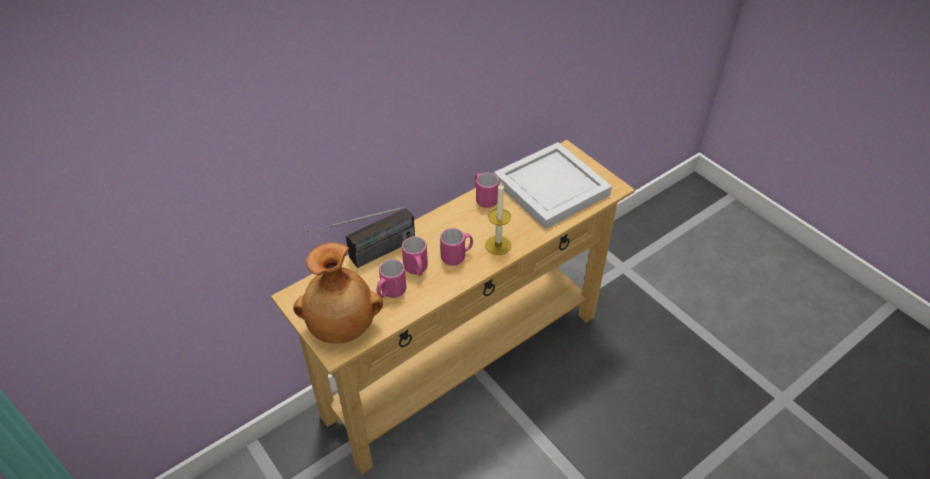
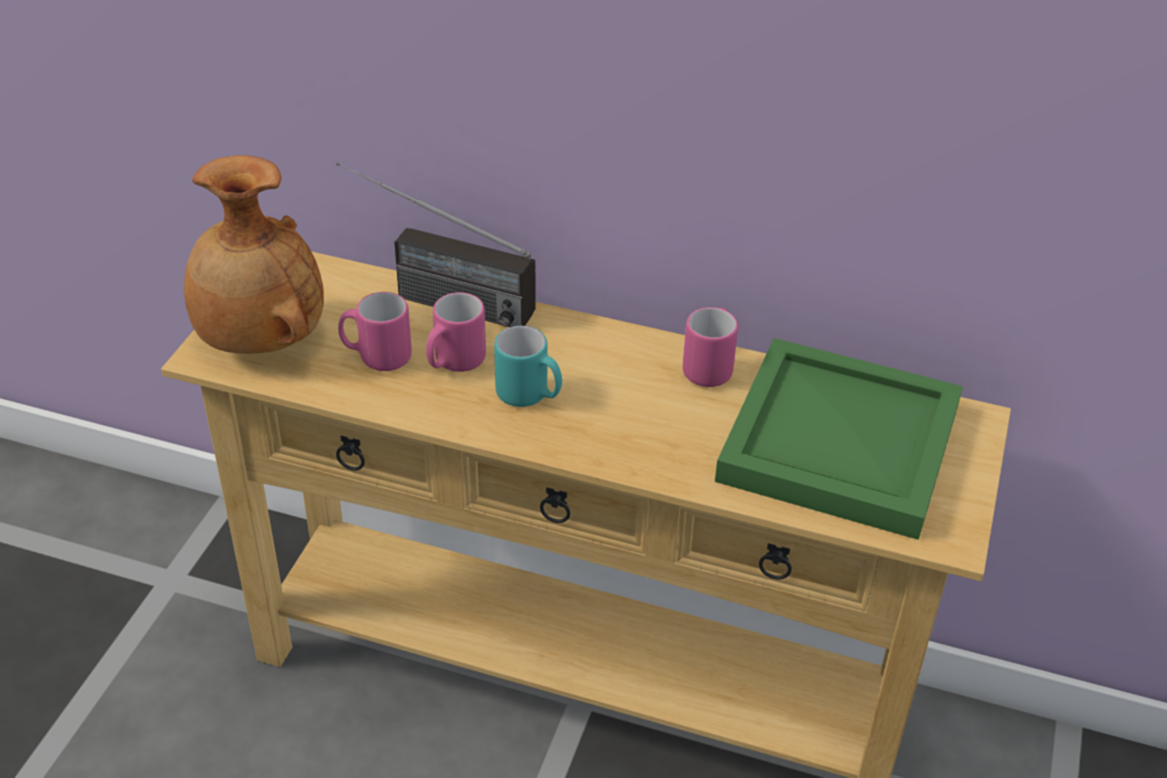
camera: 55 degrees right, 5 degrees down
pink mug [440,228,473,266] -> turquoise mug [494,326,562,407]
candle [485,183,511,255] -> none
white tray [494,142,612,229] -> green tray [715,338,963,540]

